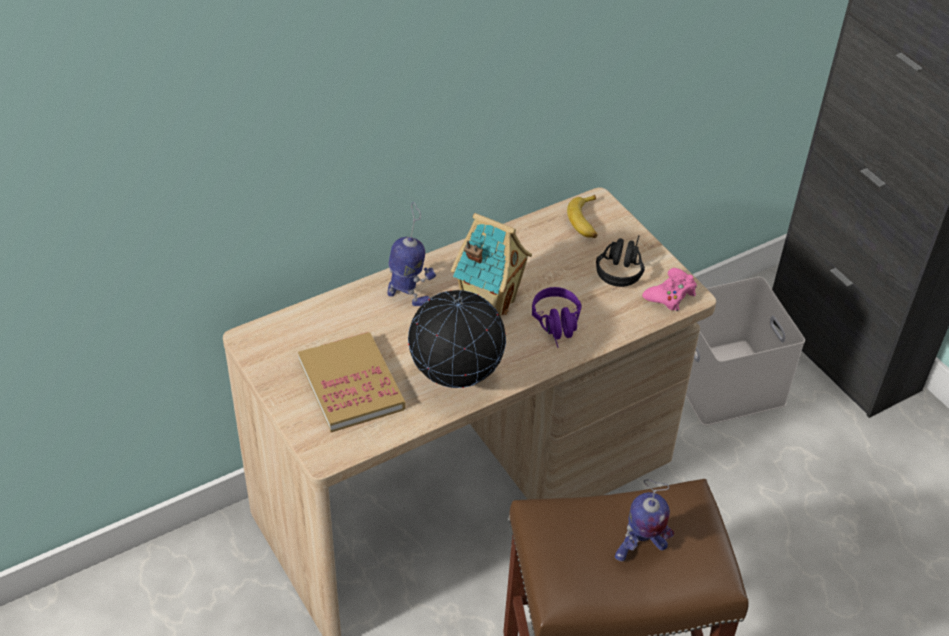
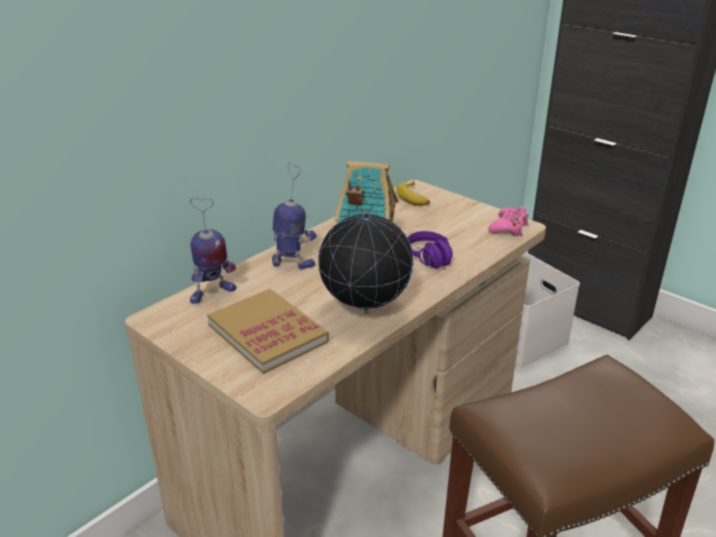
camera: 15 degrees left, 15 degrees down
black headphones [596,235,645,287] -> none
toy robot [615,479,674,562] -> toy robot moved to [190,198,236,304]

